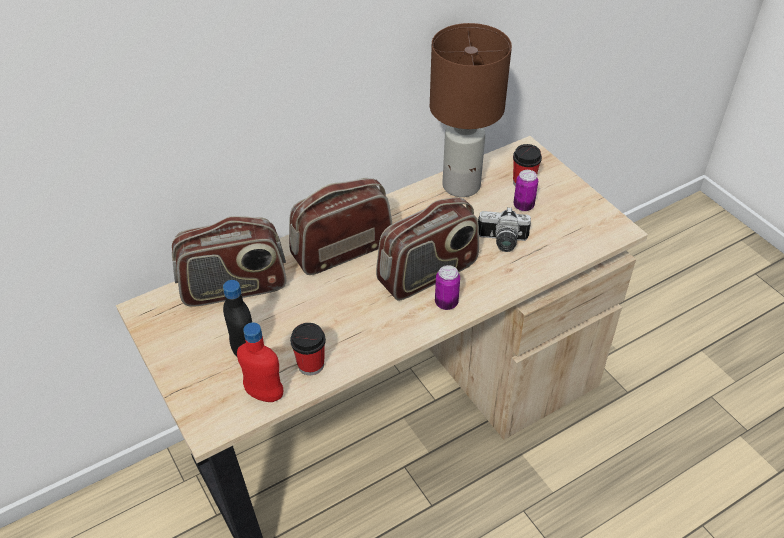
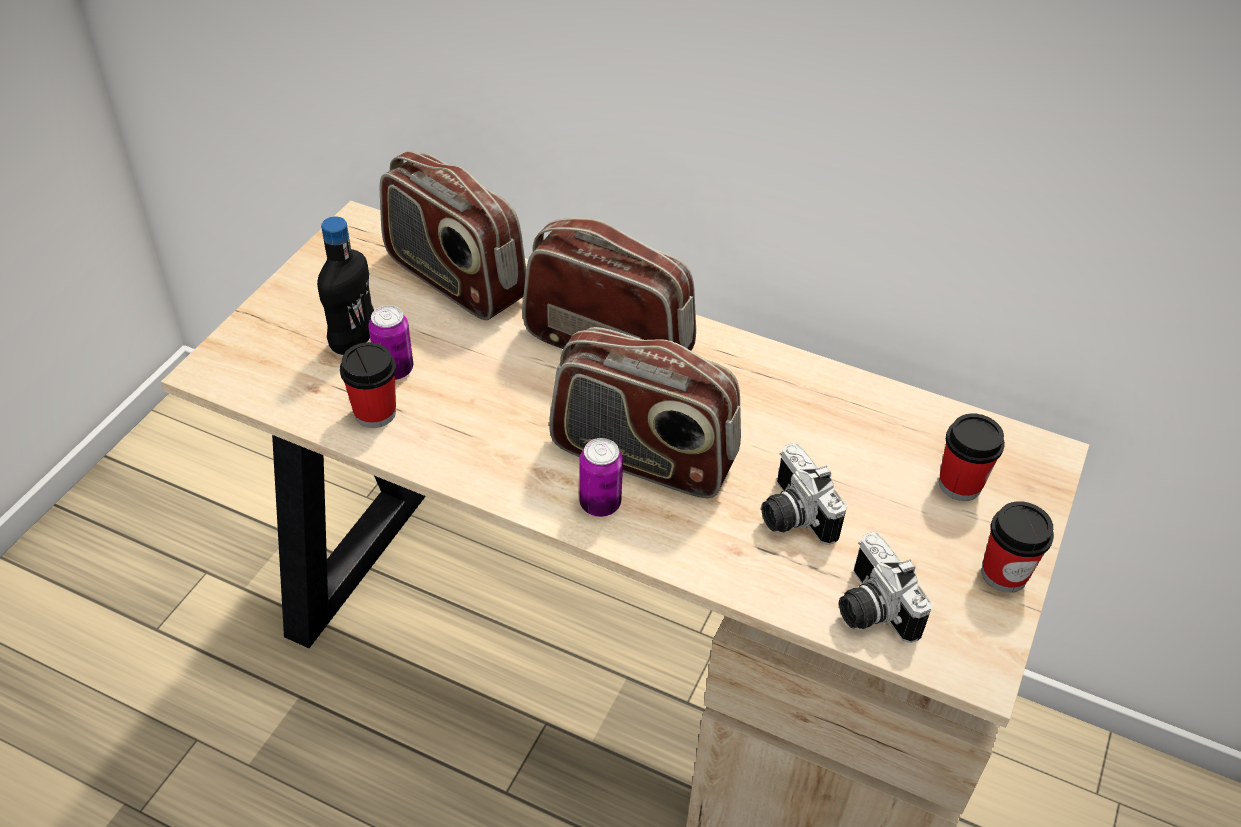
camera: 55 degrees right, 0 degrees up
red bottle [237,322,283,402] -> none
brown table lamp [430,23,512,197] -> none
can [513,170,538,211] -> can moved to [368,305,413,380]
none -> camera [839,532,933,643]
none -> cup [982,501,1054,593]

